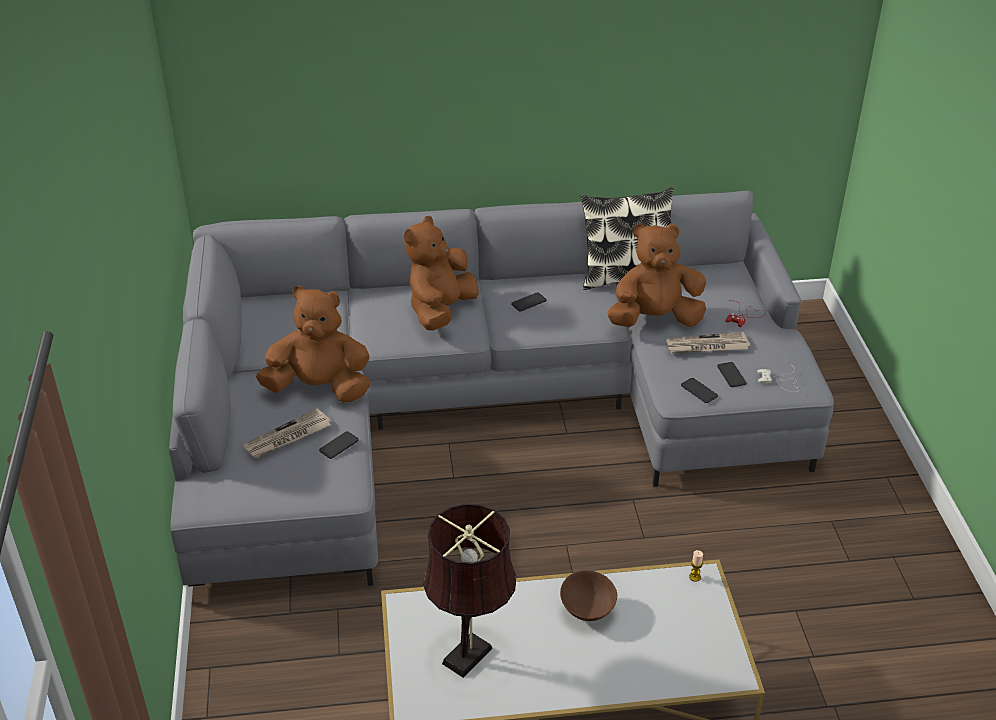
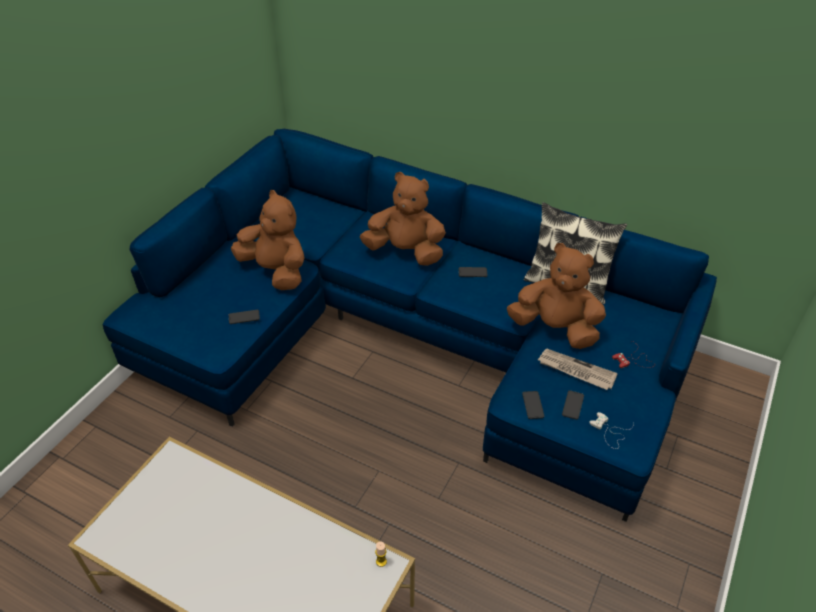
camera: 35 degrees right, 5 degrees up
grey sofa [169,191,834,587] -> blue sofa [103,129,717,522]
newspaper [243,408,331,459] -> none
brown plush toy [404,216,479,331] -> brown plush toy turned 45 degrees clockwise [360,172,446,266]
brown table lamp [423,504,517,678] -> none
brown bowl [560,570,617,621] -> none

